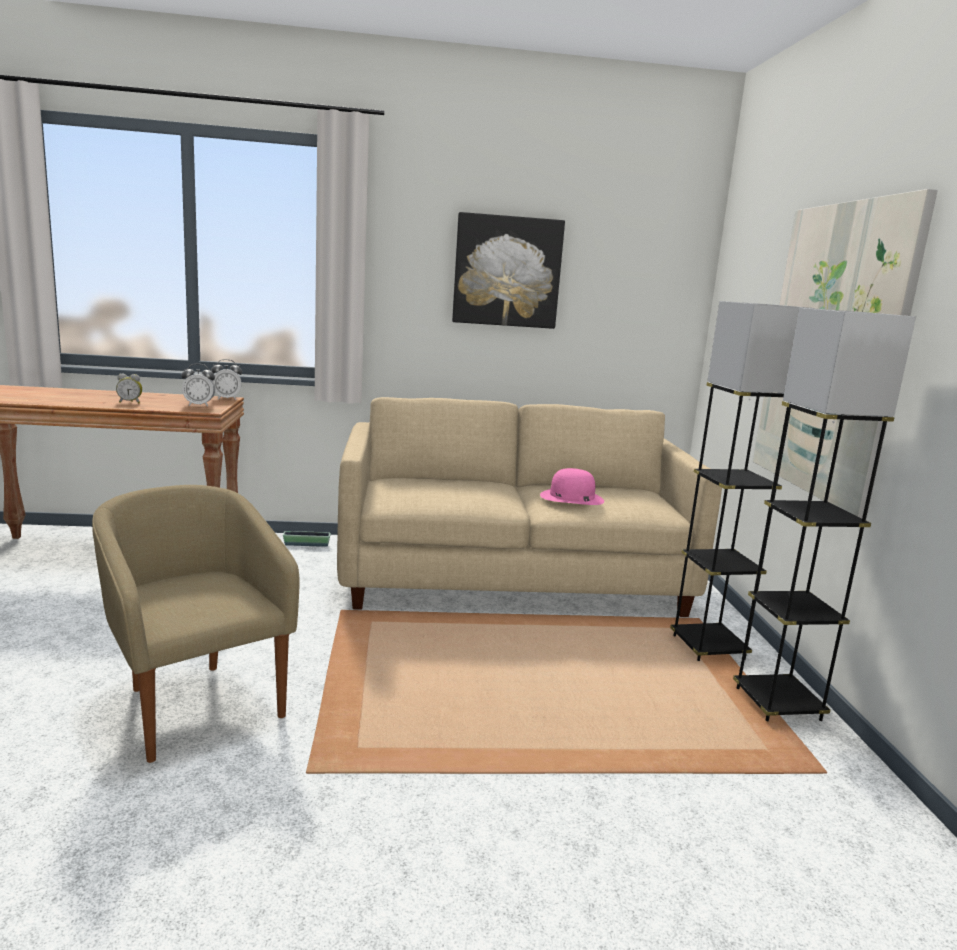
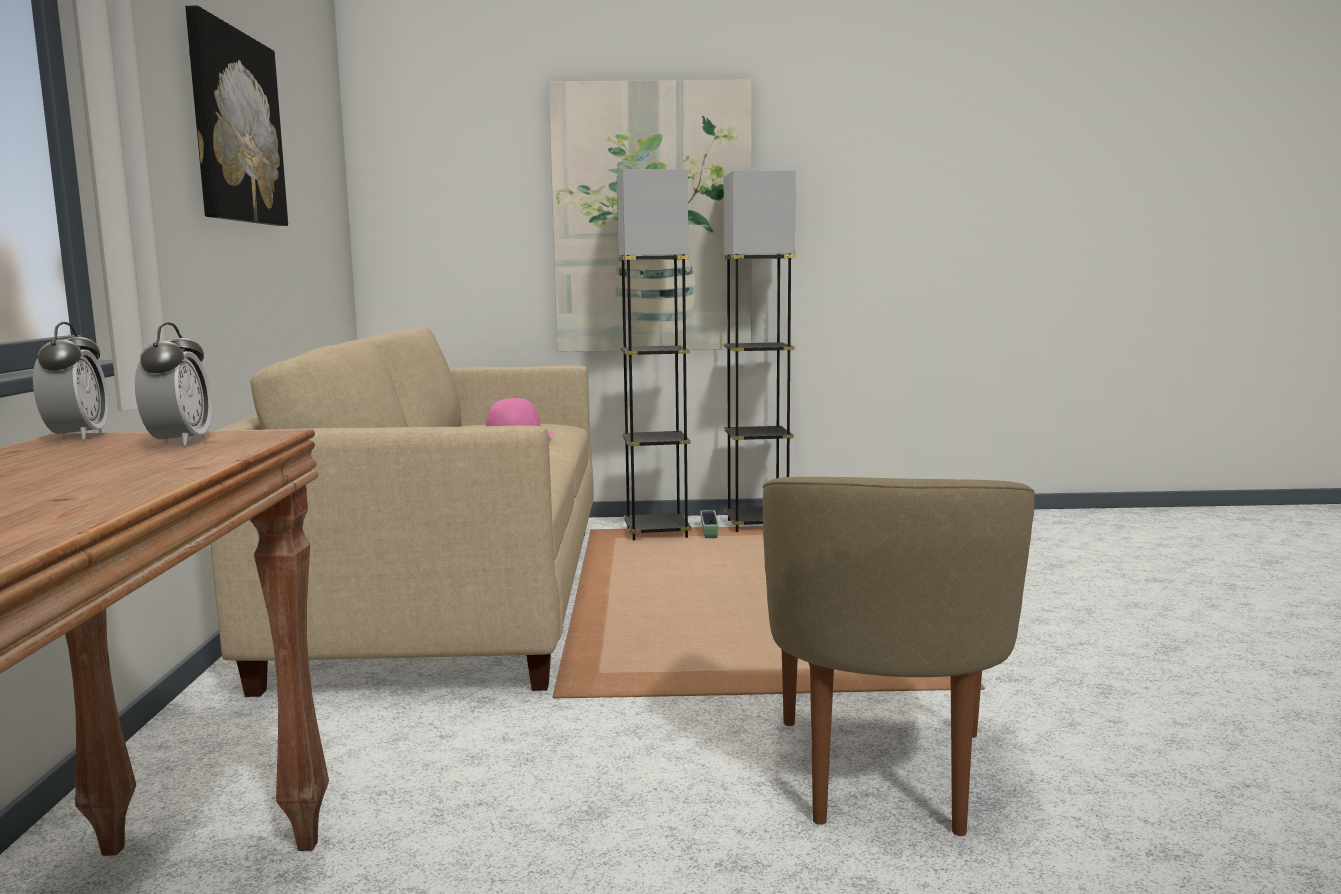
camera: 85 degrees left, 5 degrees down
beige armchair [92,485,300,763] -> beige armchair turned 45 degrees counterclockwise [762,477,1035,836]
alarm clock [116,374,142,403] -> none
planter [283,531,331,547] -> planter moved to [700,510,719,538]

